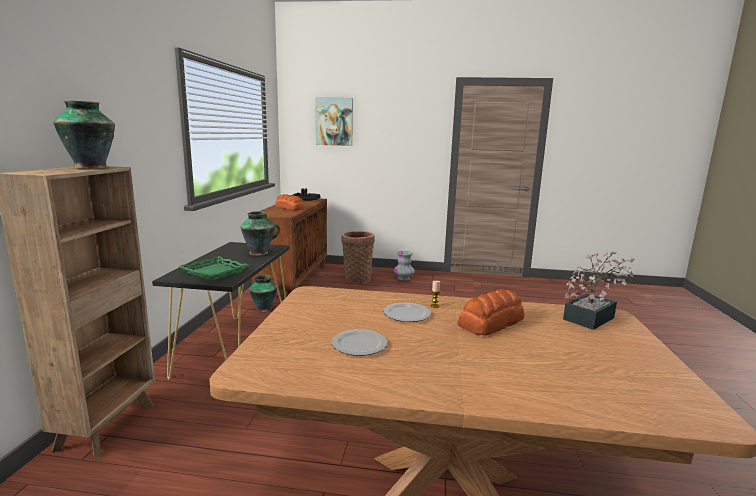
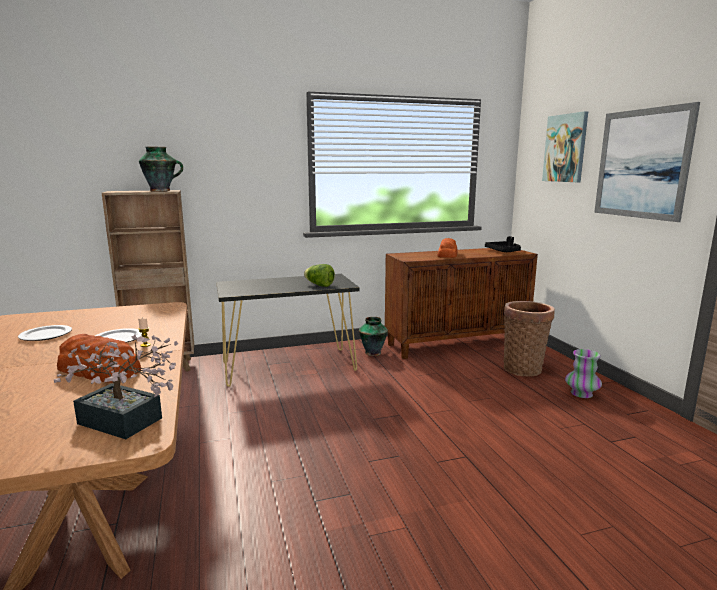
camera: 65 degrees right, 0 degrees up
green tray [178,256,250,281] -> none
vase [240,211,280,256] -> lettuce [304,264,335,287]
none -> picture [594,102,700,222]

